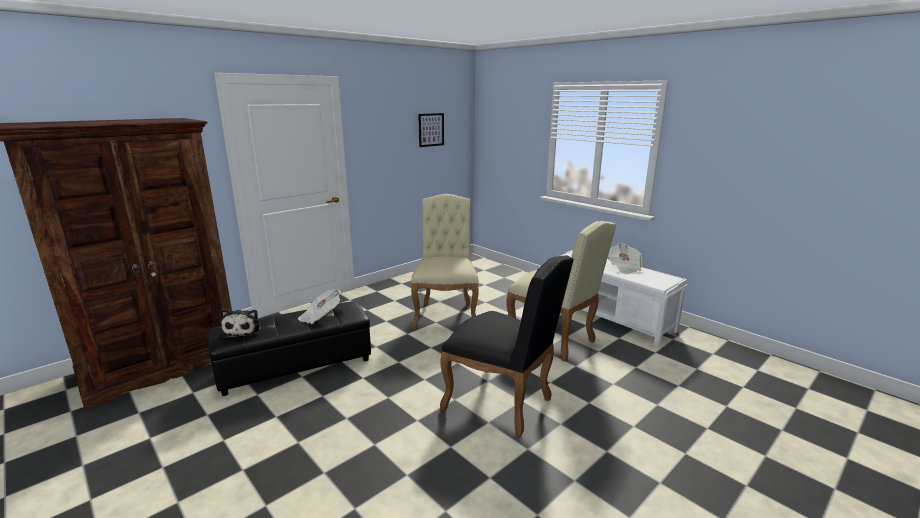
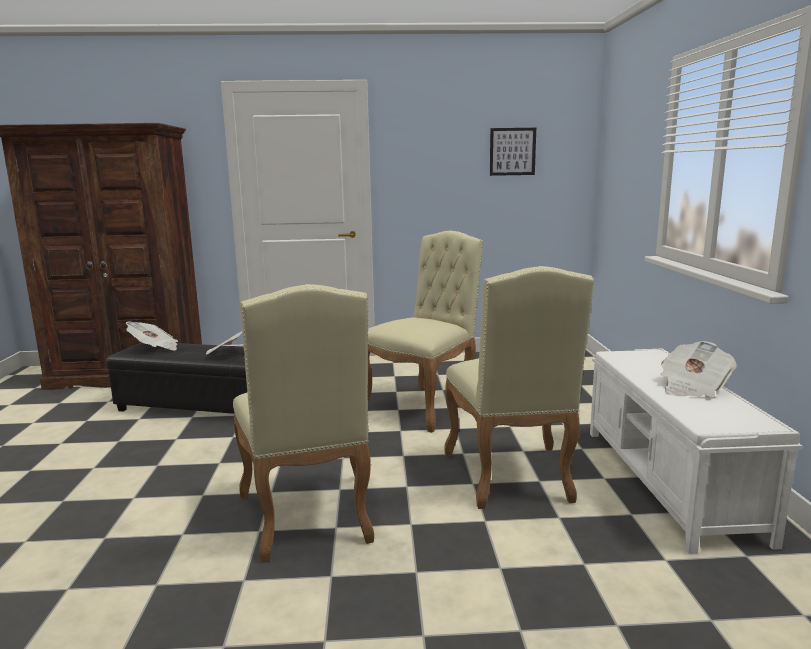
camera: 40 degrees right, 5 degrees down
plush toy [220,309,261,338] -> newspaper [126,322,178,350]
black chair [440,255,574,436] -> beige chair [233,284,374,563]

